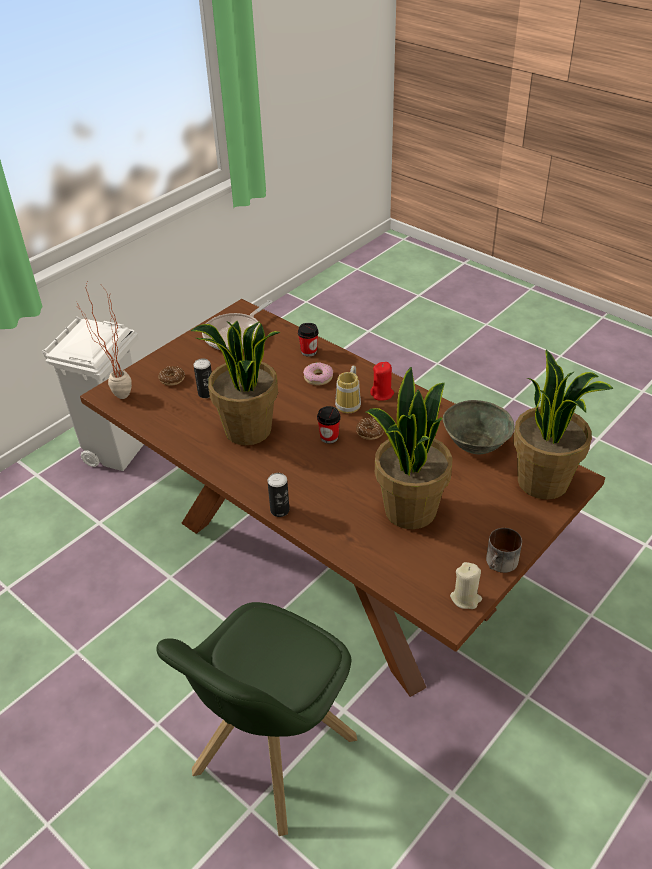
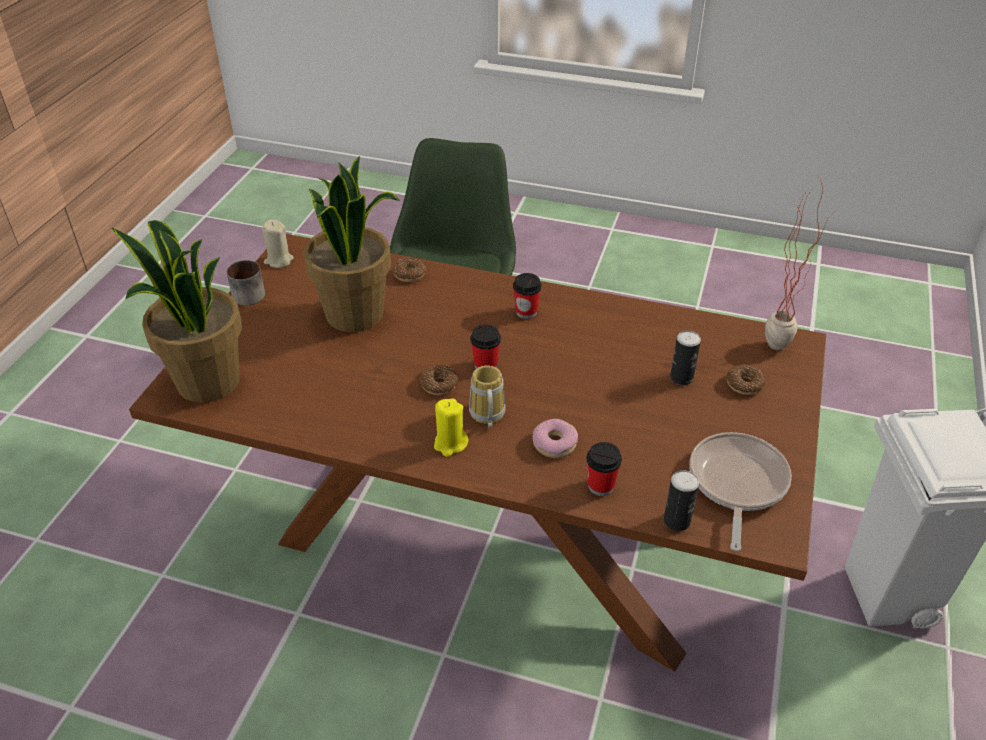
camera: 155 degrees right, 0 degrees up
potted plant [191,321,280,445] -> none
can [267,473,290,517] -> can moved to [664,470,699,531]
red candle [370,362,394,400] -> yellow candle [434,398,468,457]
grey bowl [443,400,514,454] -> none
none -> donut [393,258,426,282]
none -> cup [513,273,542,319]

